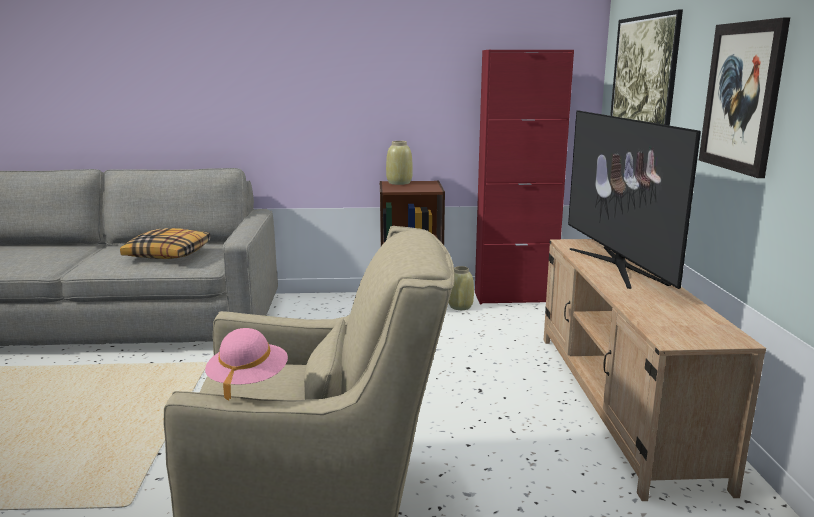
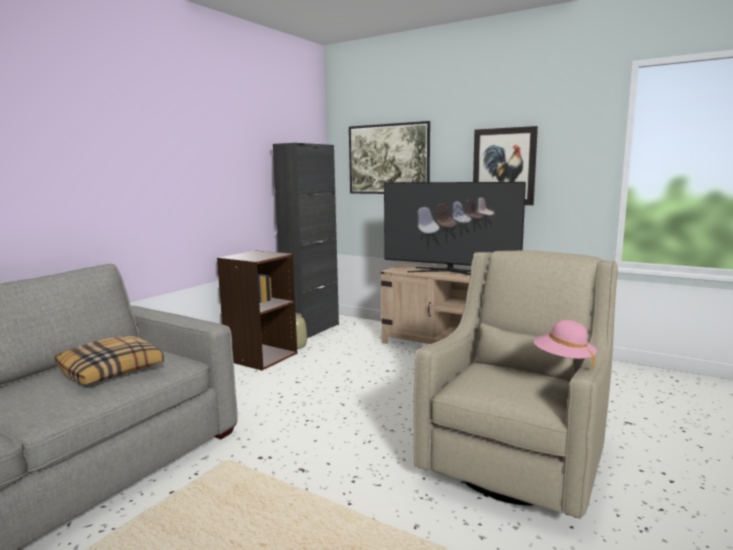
camera: 55 degrees left, 5 degrees down
beige vase [386,141,413,185] -> none
red cabinet [475,50,574,304] -> black cabinet [273,143,339,338]

